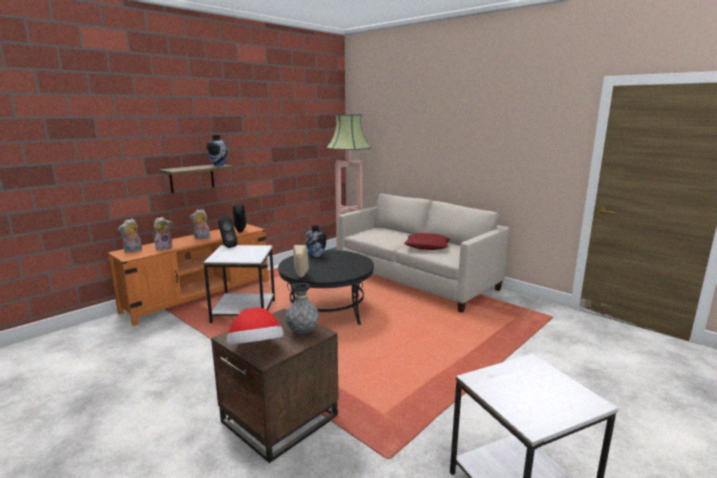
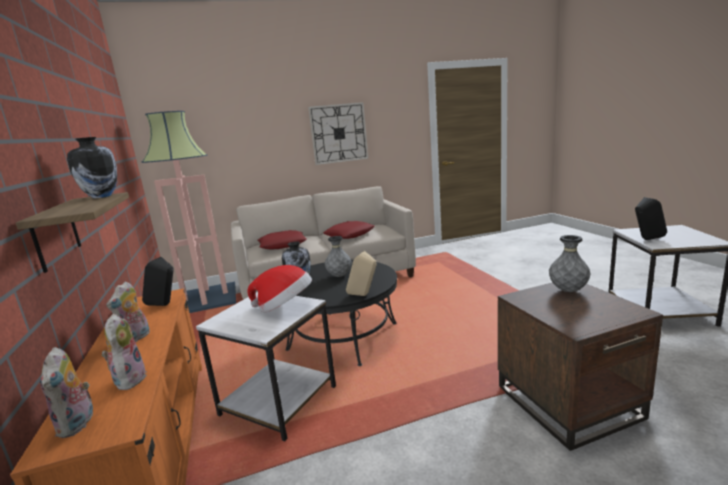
camera: 60 degrees left, 0 degrees up
black speaker [218,216,238,248] -> black speaker moved to [635,197,667,240]
hat [227,307,284,345] -> hat moved to [247,265,312,313]
none -> red pillow [258,230,307,249]
none -> wall clock [308,102,368,165]
none -> grey vase [325,236,351,277]

